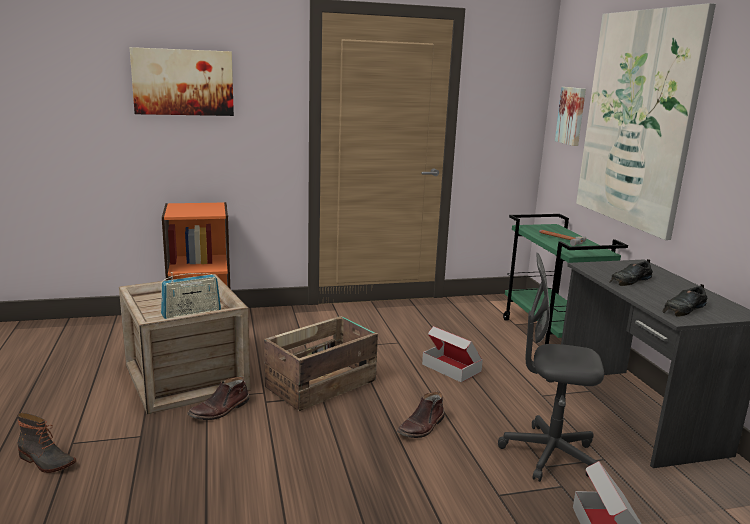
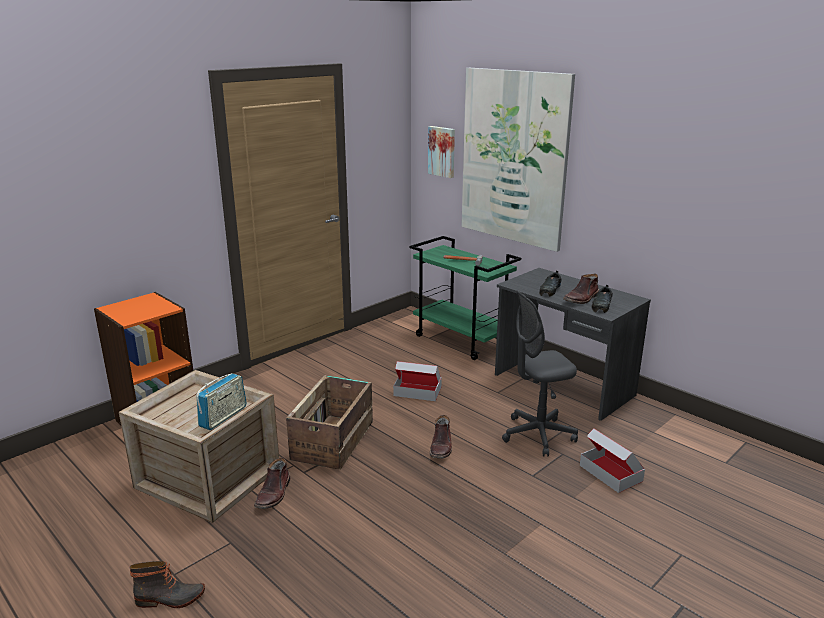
camera: 30 degrees left, 5 degrees up
picture [130,47,234,116] -> none
none -> brown boot [563,274,599,304]

